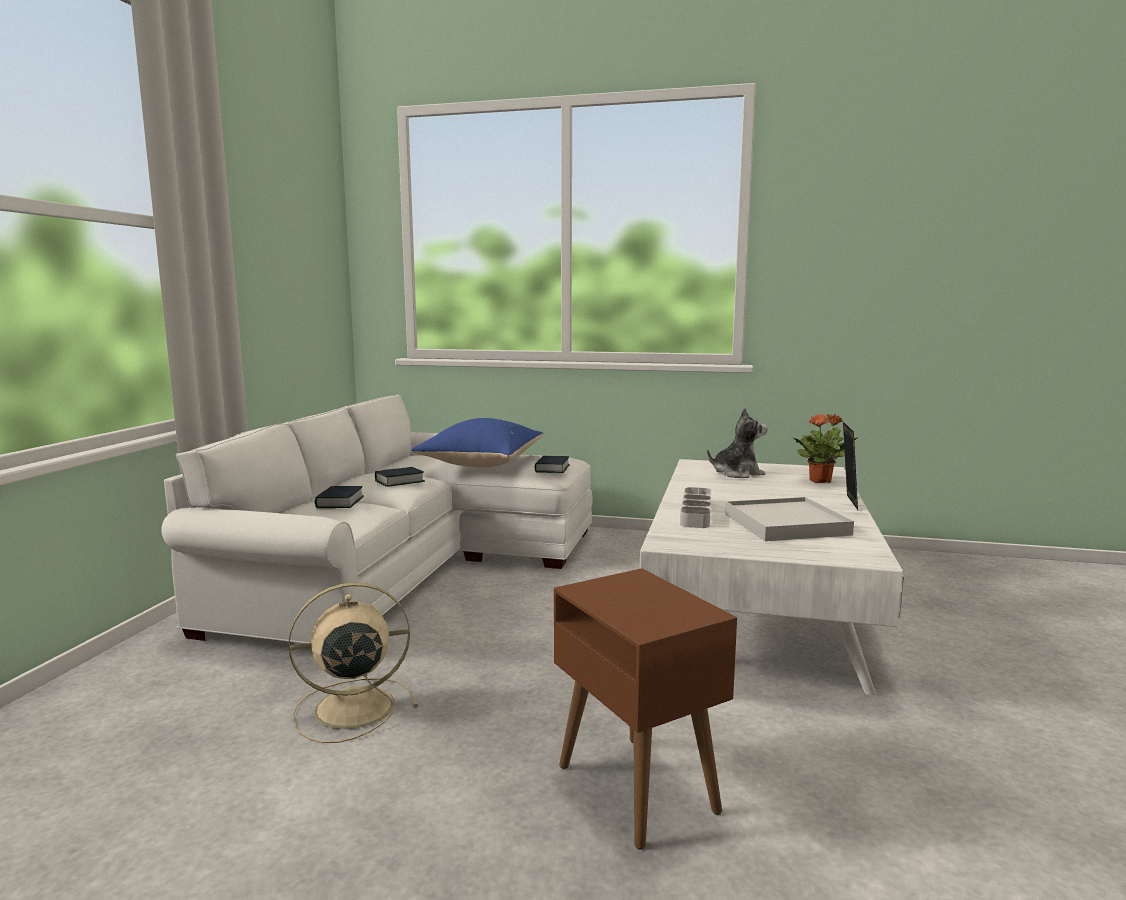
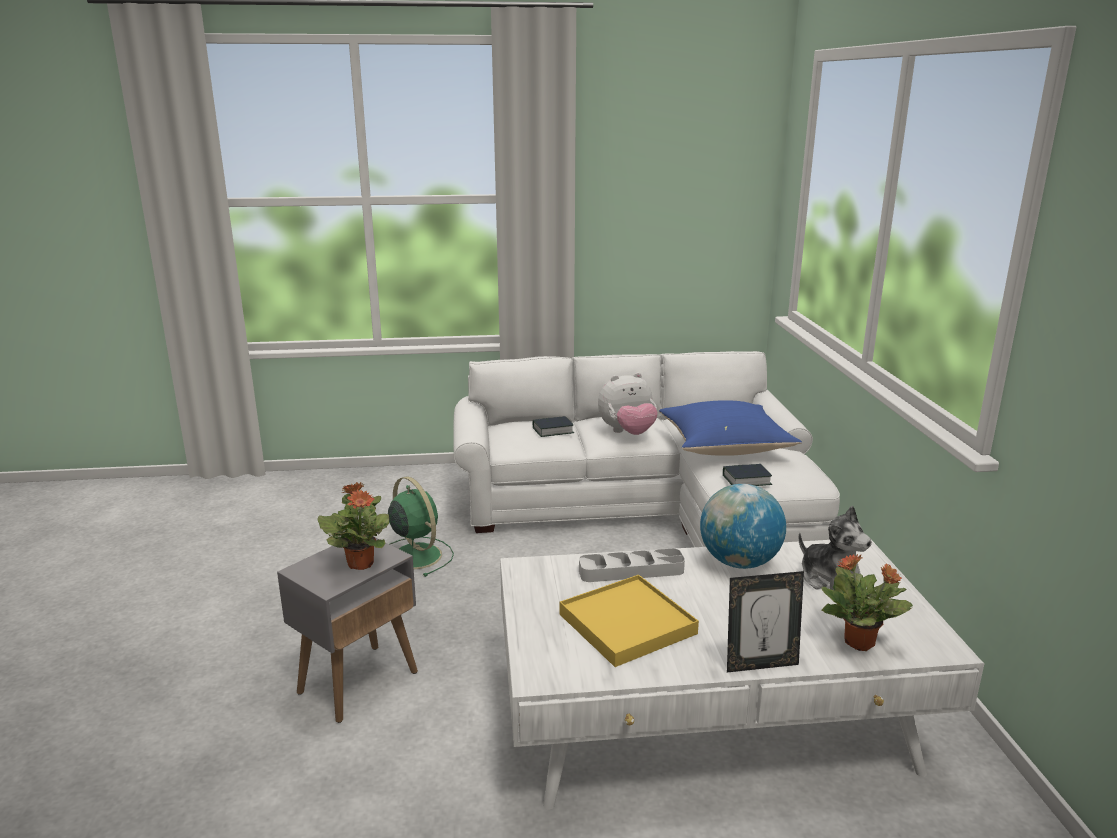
camera: 70 degrees right, 10 degrees up
beige fan [288,582,418,743] -> green fan [388,477,454,577]
book [375,467,425,487] -> plush toy [598,372,658,435]
brown side table [554,568,737,850] -> grey side table [277,537,418,723]
white tray [725,497,854,541] -> yellow tray [560,575,699,667]
none -> potted plant [317,482,389,570]
none -> globe [700,484,786,569]

